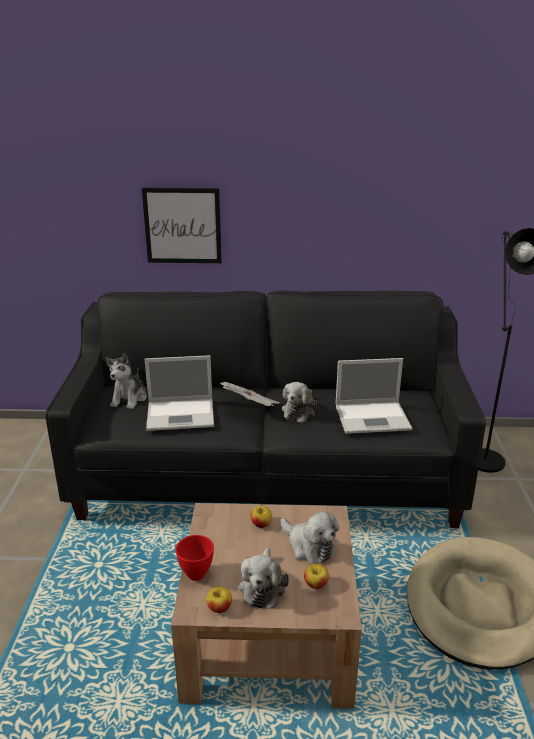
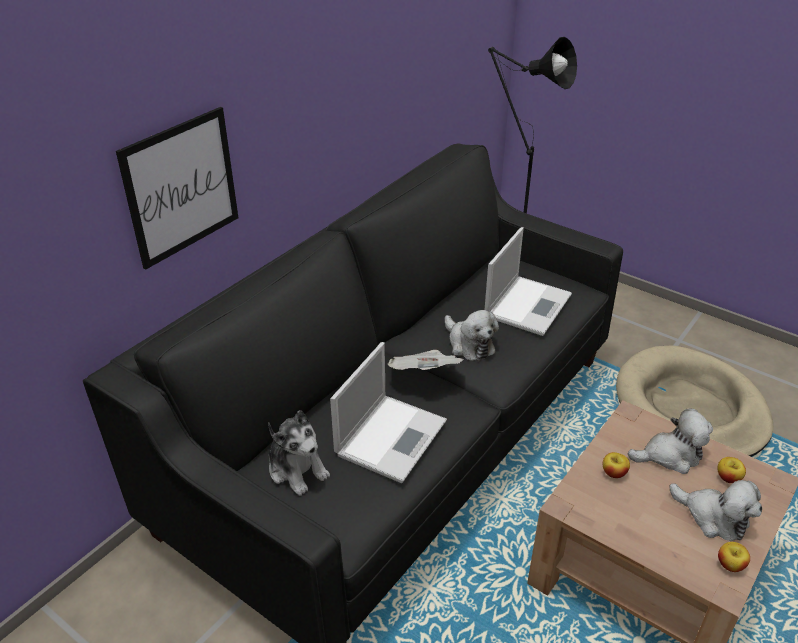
camera: 55 degrees left, 10 degrees up
red bowl [175,535,214,581] -> none

